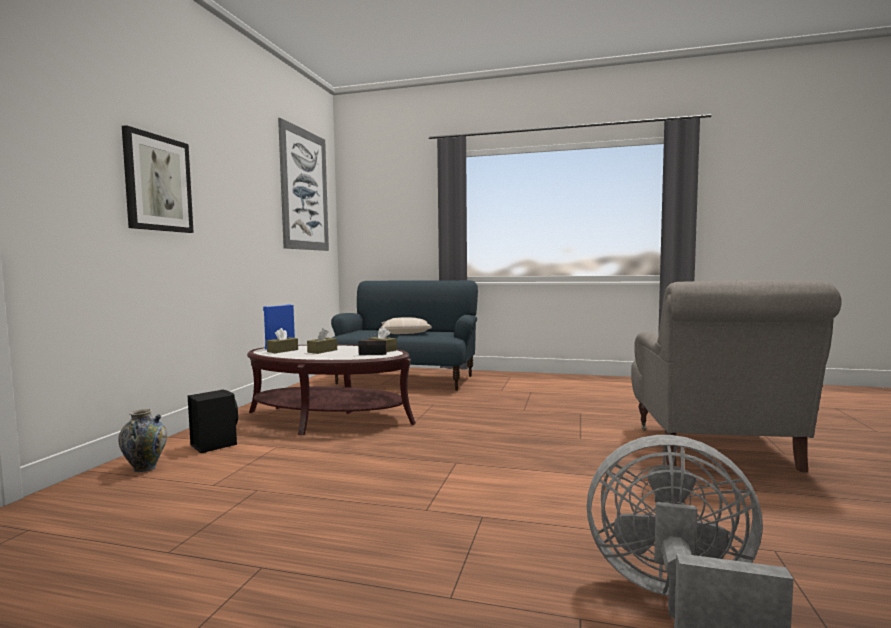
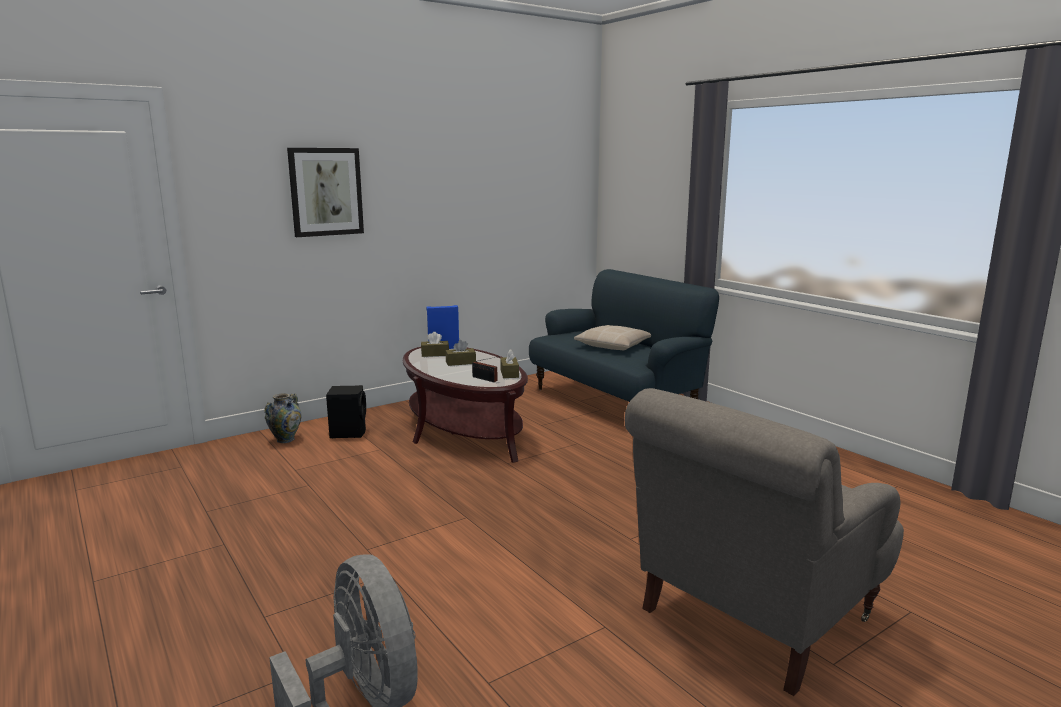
camera: 40 degrees right, 10 degrees up
picture [278,118,329,251] -> none

